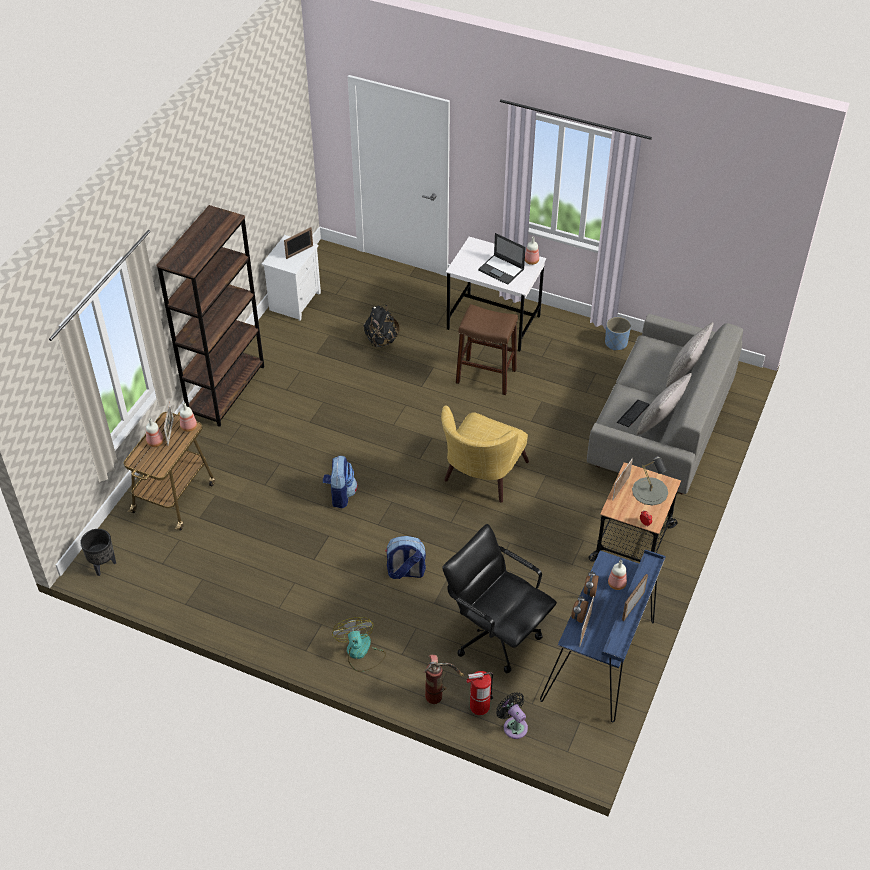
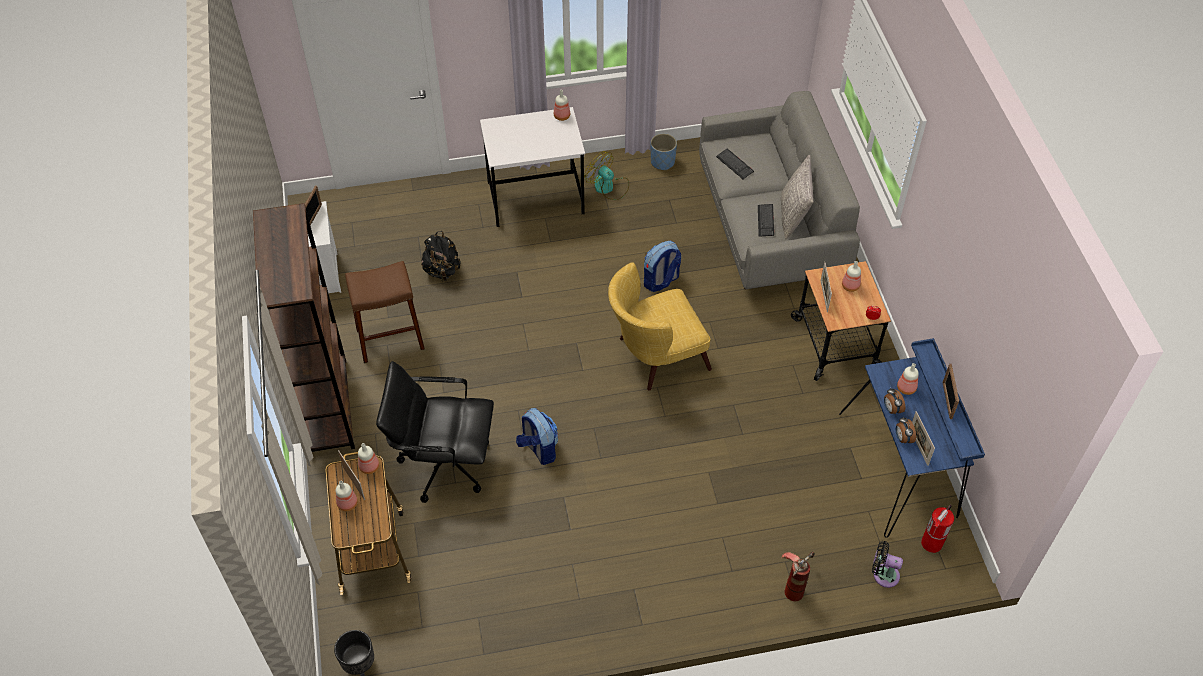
camera: 35 degrees left, 5 degrees up
fan [332,617,386,672] -> fan moved to [584,151,629,200]
backpack [385,536,426,579] -> backpack moved to [644,241,681,292]
yellow armchair [441,406,529,503] -> yellow armchair turned 75 degrees clockwise [608,262,712,391]
black office chair [442,524,557,673] -> black office chair moved to [376,361,494,503]
brown stool [456,304,518,395] -> brown stool moved to [345,261,425,363]
fire extinguisher [466,671,493,715] -> fire extinguisher moved to [921,505,954,553]
laptop [478,233,526,285] -> none
grey table lamp [632,456,668,505] -> bottle [842,261,861,292]
grey pillow [666,322,714,387] -> none
none -> keyboard [716,149,754,179]

